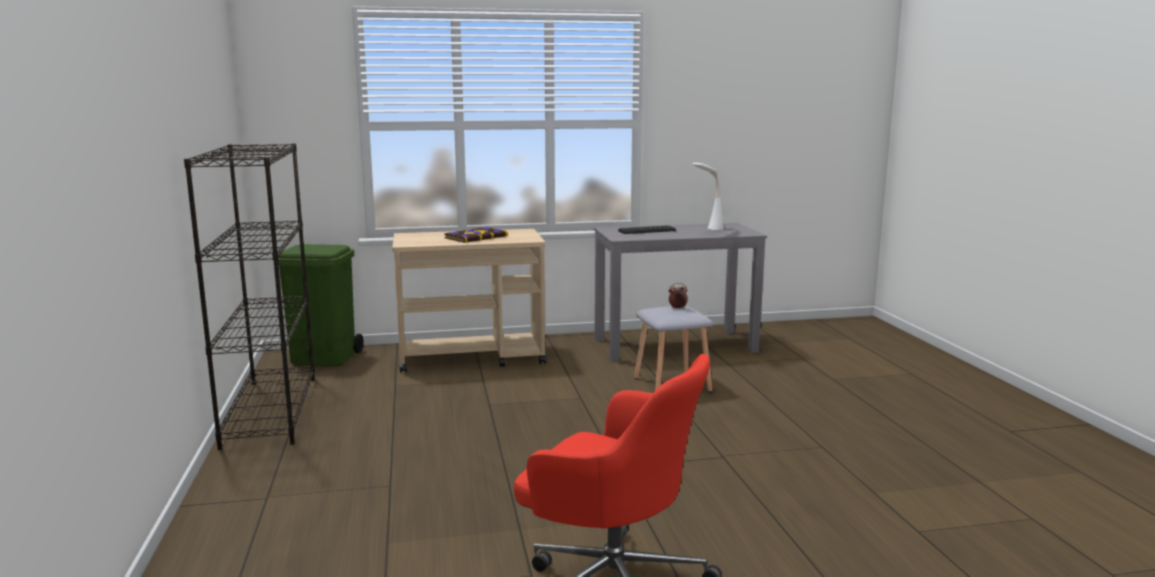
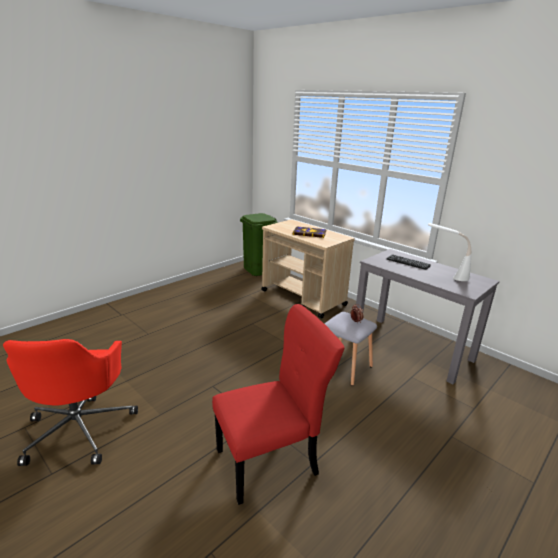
camera: 55 degrees right, 10 degrees up
black bookcase [184,143,315,450] -> none
none -> red chair [212,304,345,505]

